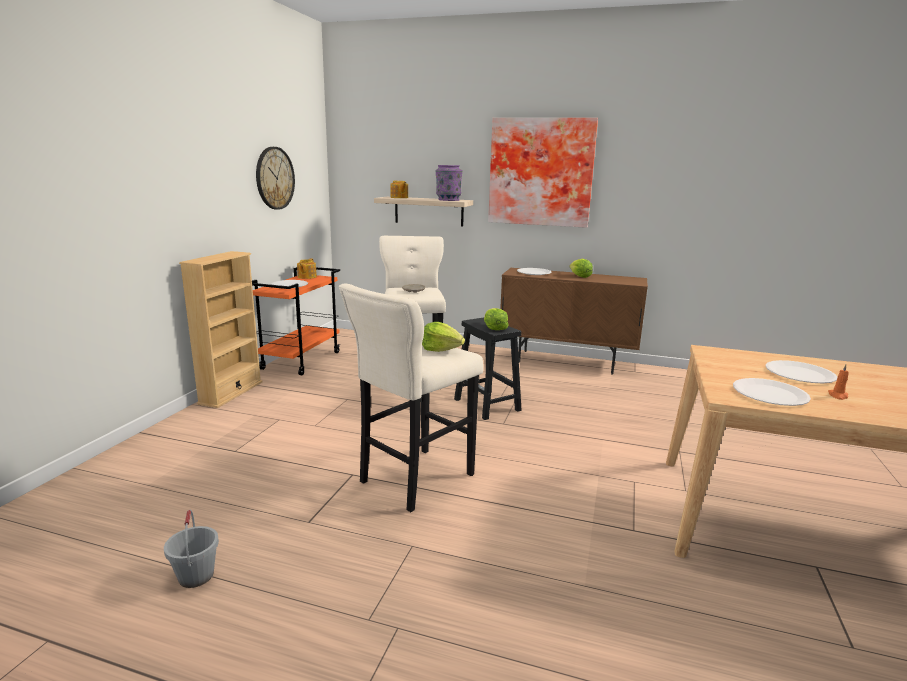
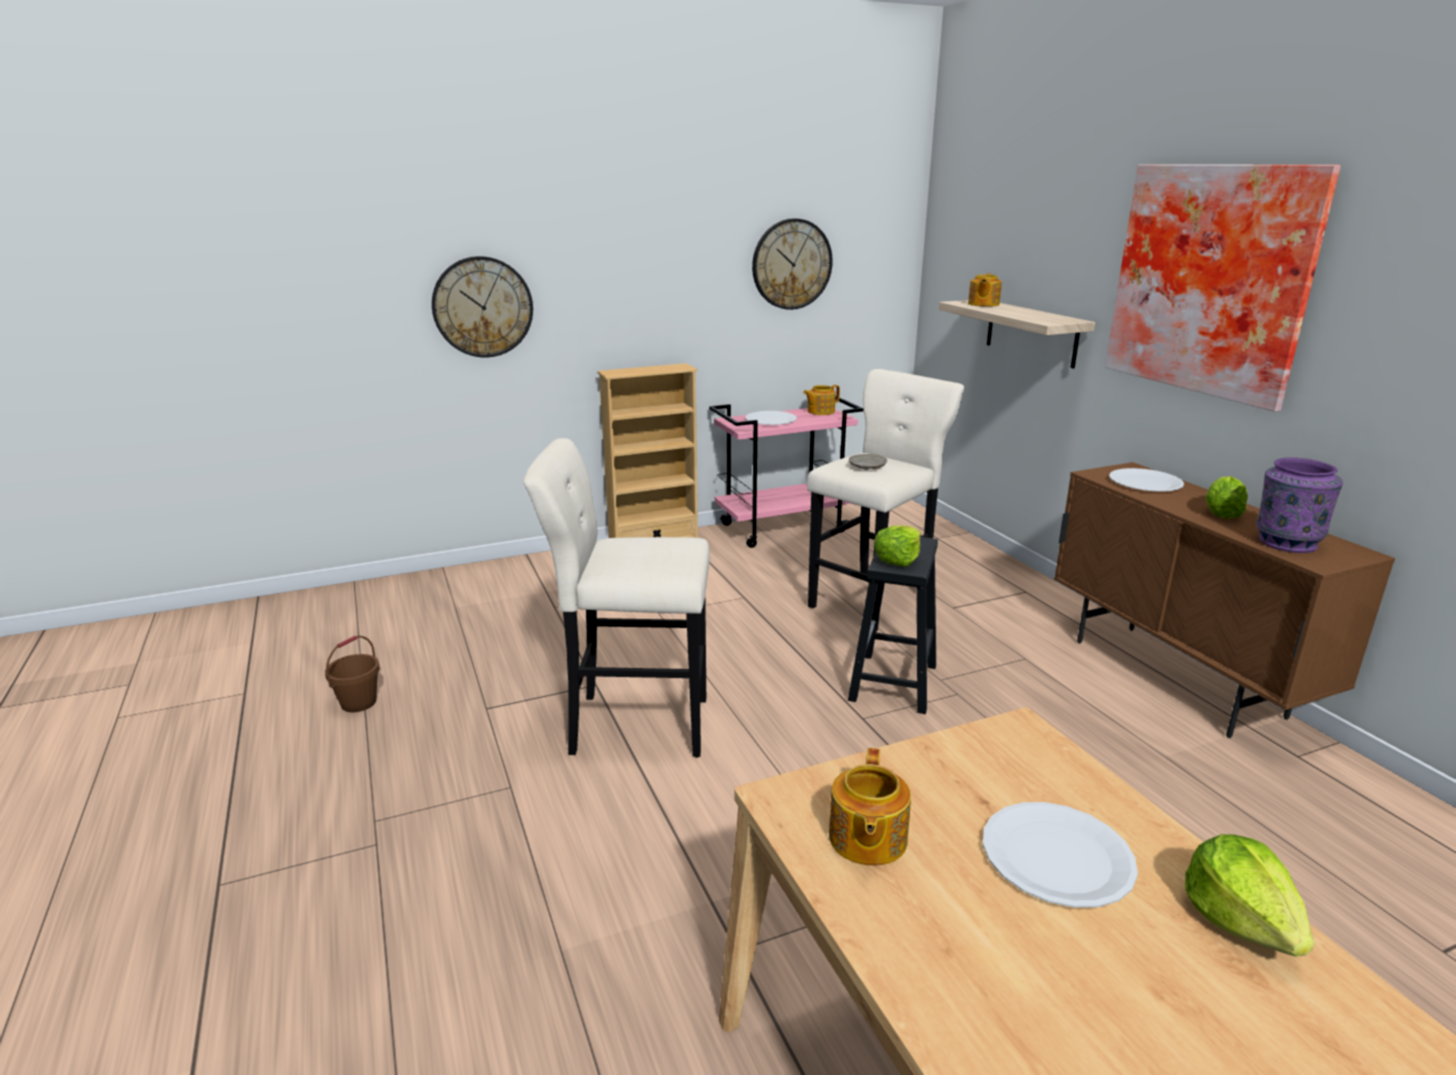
camera: 50 degrees right, 5 degrees up
grey bucket [164,509,219,588] -> brown bucket [325,636,380,712]
orange cart [252,267,340,375] -> pink cart [709,397,864,548]
lettuce [422,322,465,352] -> lettuce moved to [1185,834,1314,957]
purple vase [435,165,462,201] -> purple vase moved to [1256,458,1343,553]
white plate [733,378,811,406] -> teapot [829,748,911,866]
orange candle [828,364,849,400] -> none
none -> wall clock [432,256,533,358]

